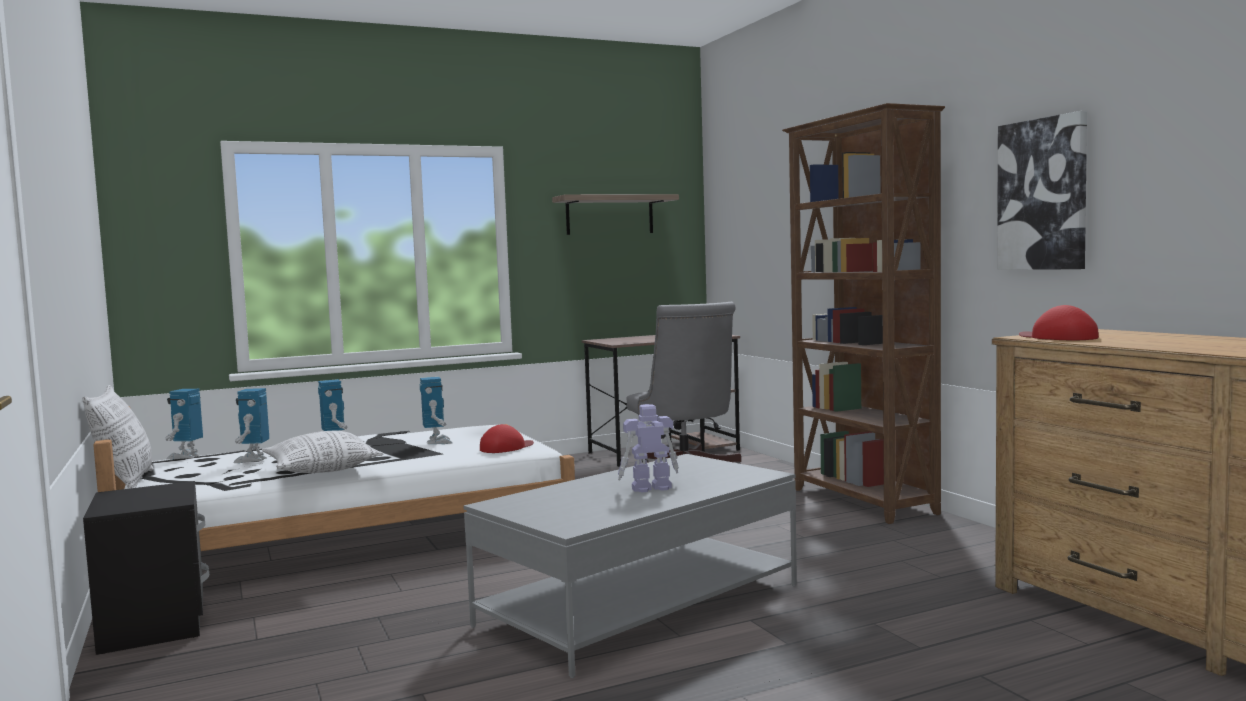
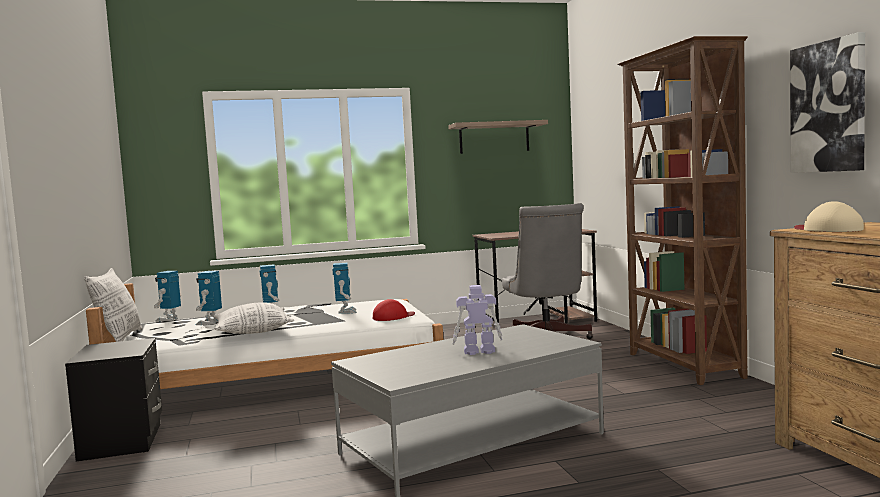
camera: 10 degrees right, 0 degrees up
red cap [1019,305,1099,340] -> beige cap [794,201,864,232]

